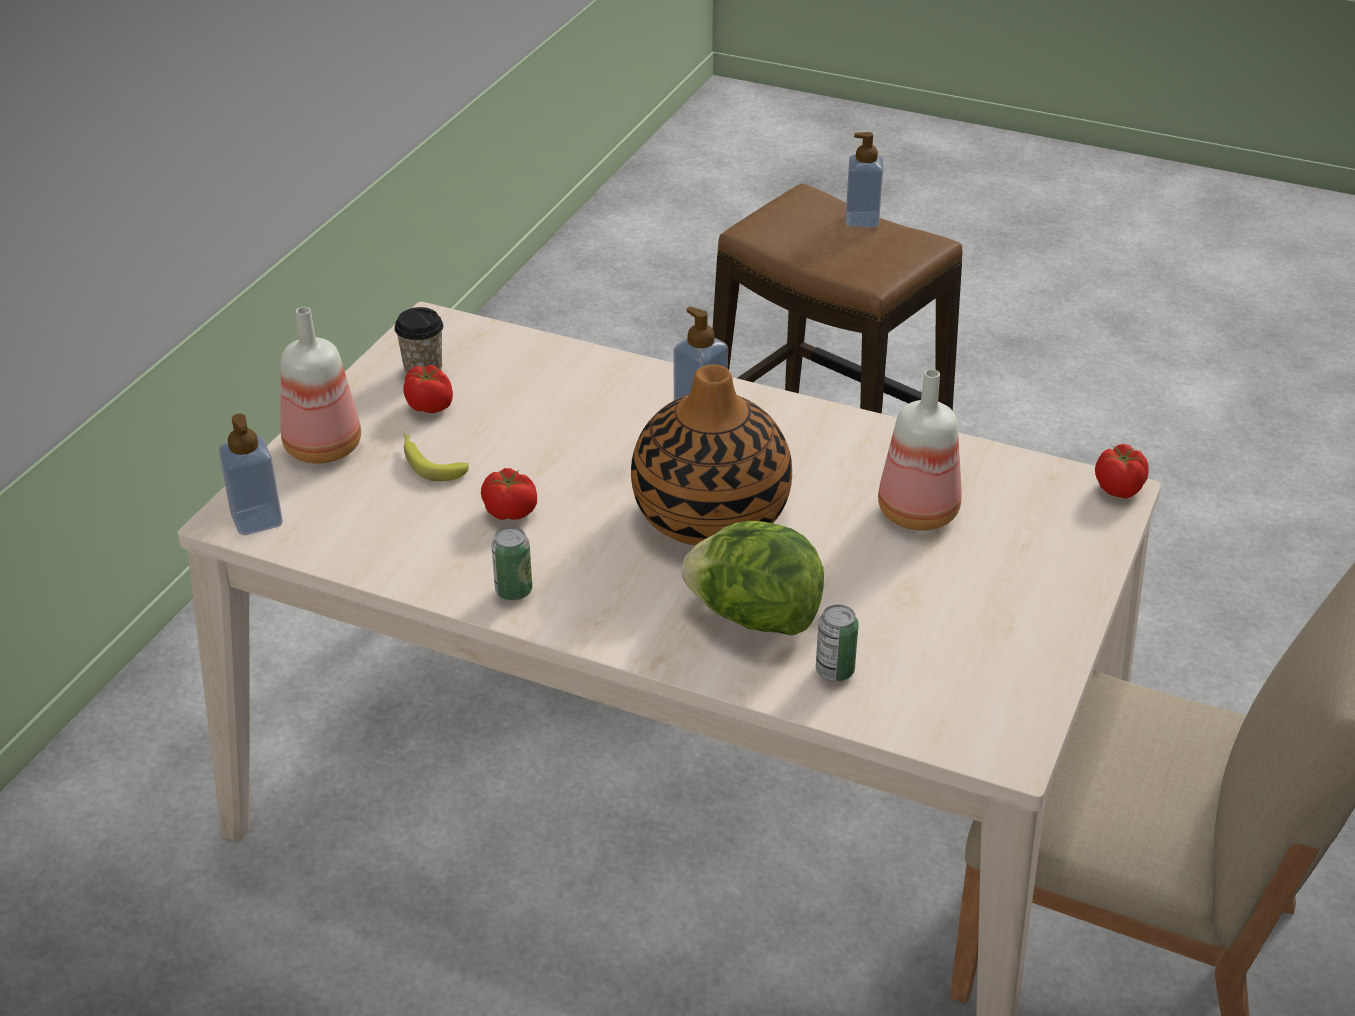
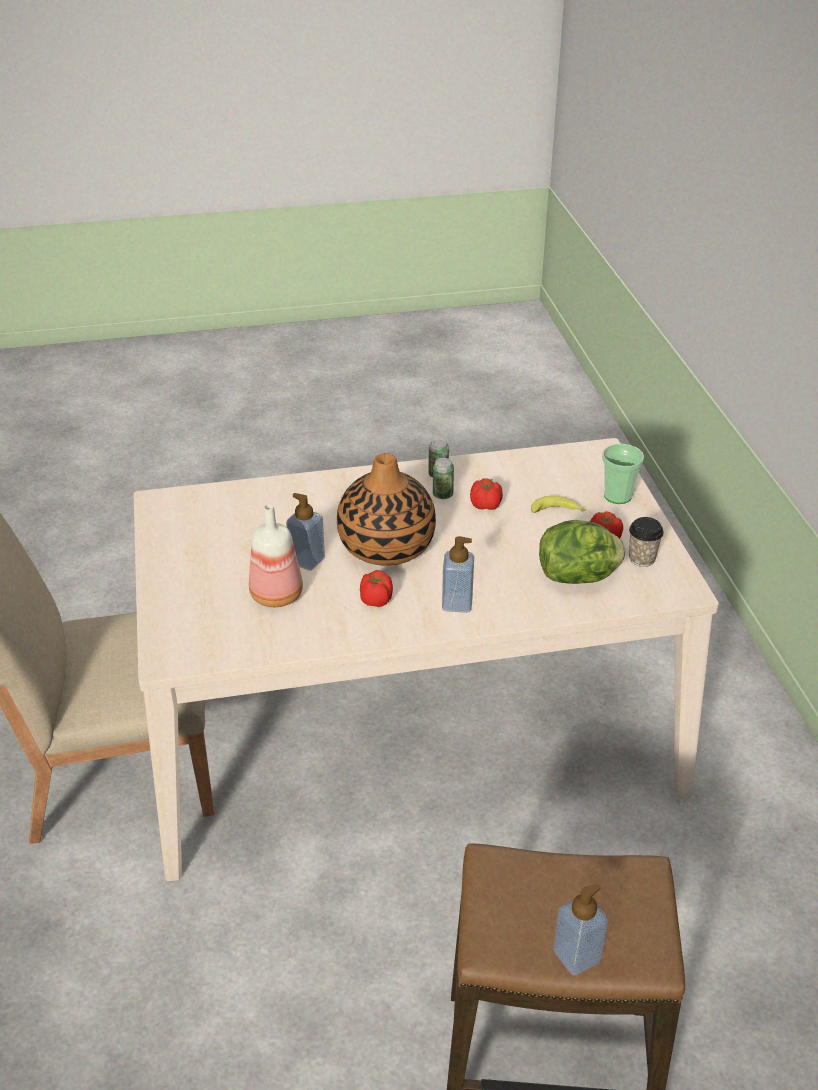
camera: 145 degrees right, 0 degrees up
soap dispenser [219,413,283,535] -> soap dispenser moved to [286,493,325,571]
bottle [280,307,361,464] -> cup [602,444,644,504]
lettuce [681,521,824,635] -> lettuce moved to [539,520,625,584]
can [816,605,859,681] -> can moved to [433,458,454,499]
tomato [1095,444,1149,499] -> tomato moved to [360,570,393,607]

